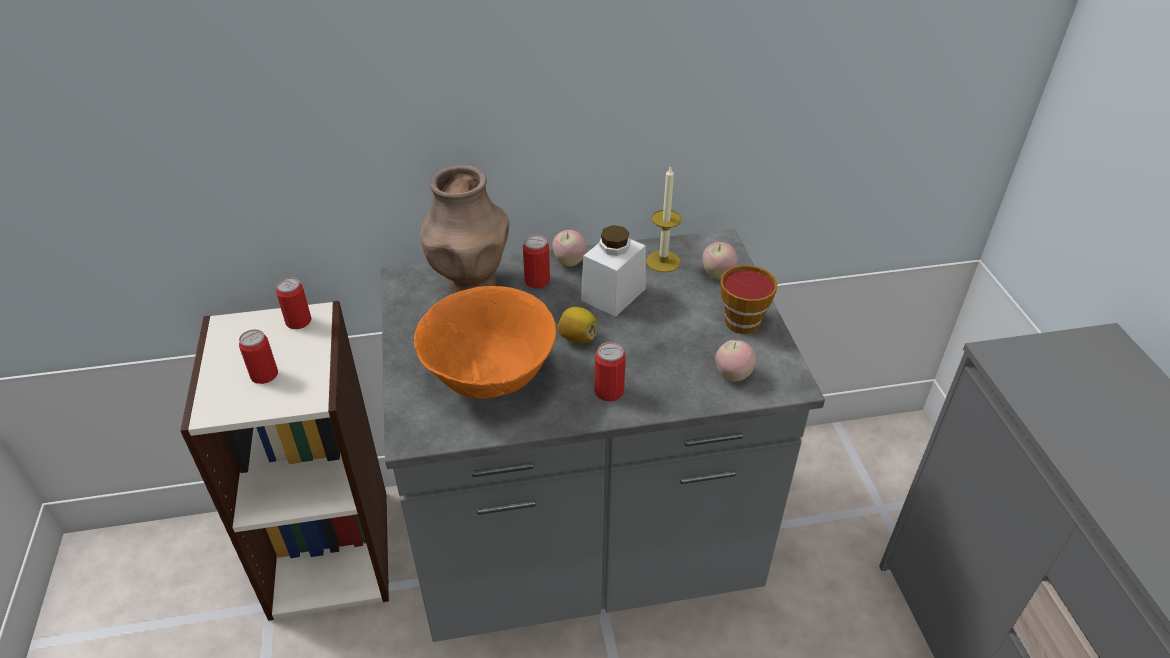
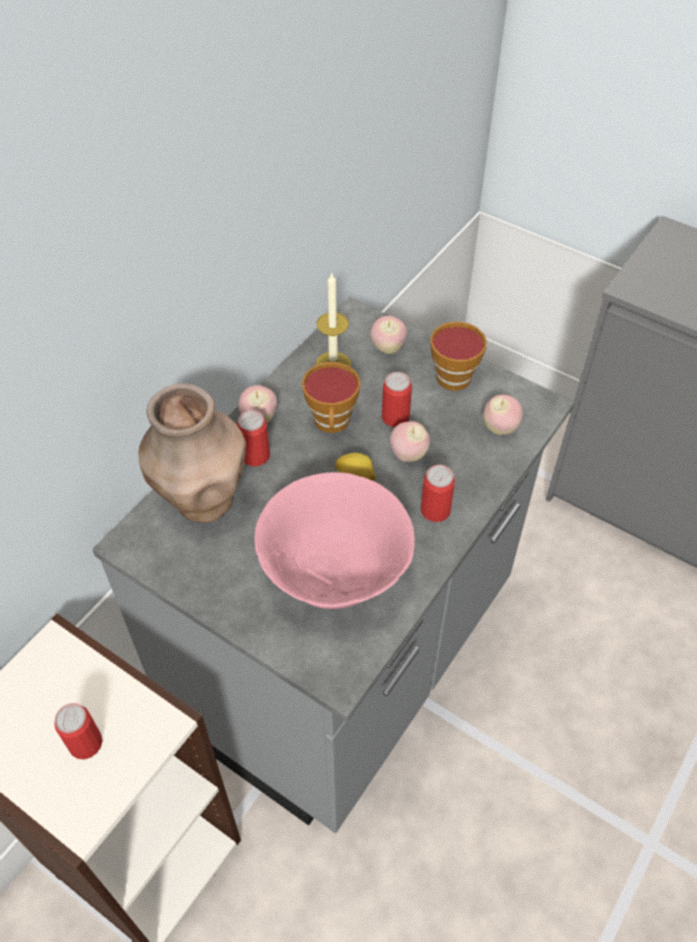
camera: 45 degrees left, 10 degrees up
can [276,277,311,329] -> can moved to [382,372,412,427]
orange bowl [414,286,556,399] -> pink bowl [254,472,415,609]
white jar [581,225,646,317] -> cup [302,362,360,433]
none -> apple [390,421,430,462]

